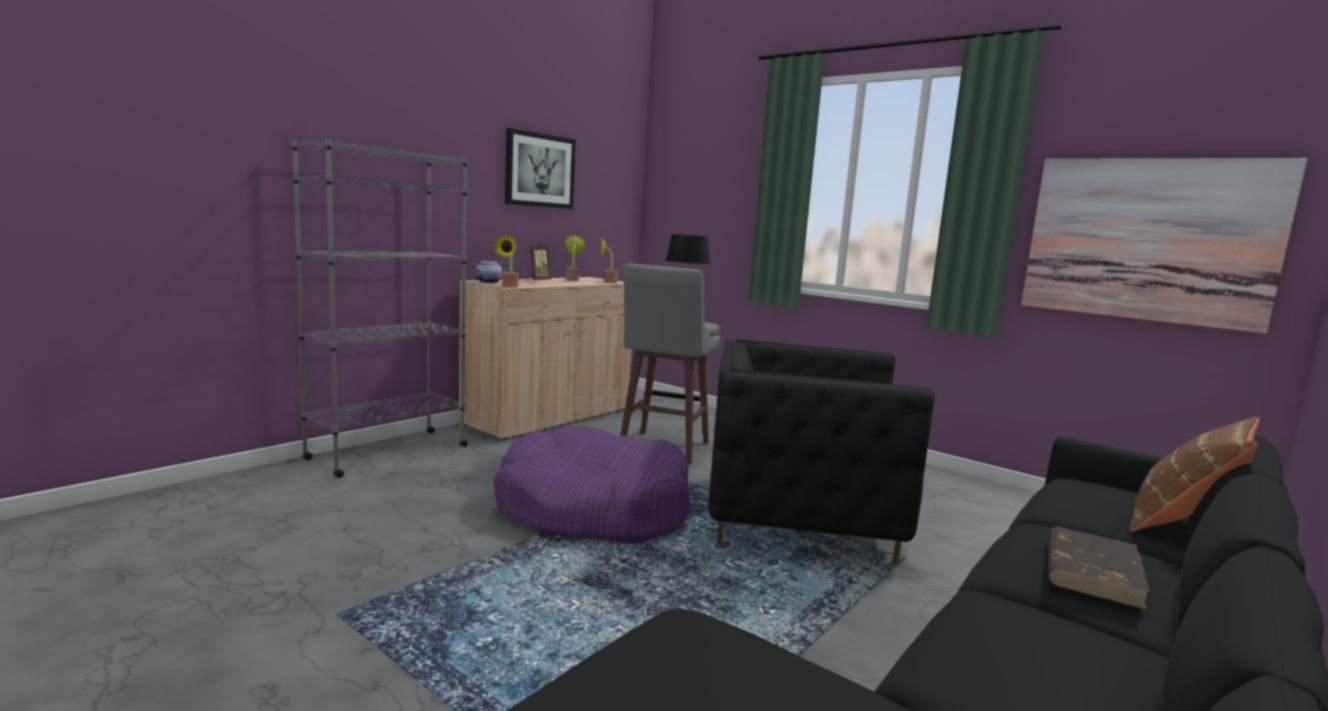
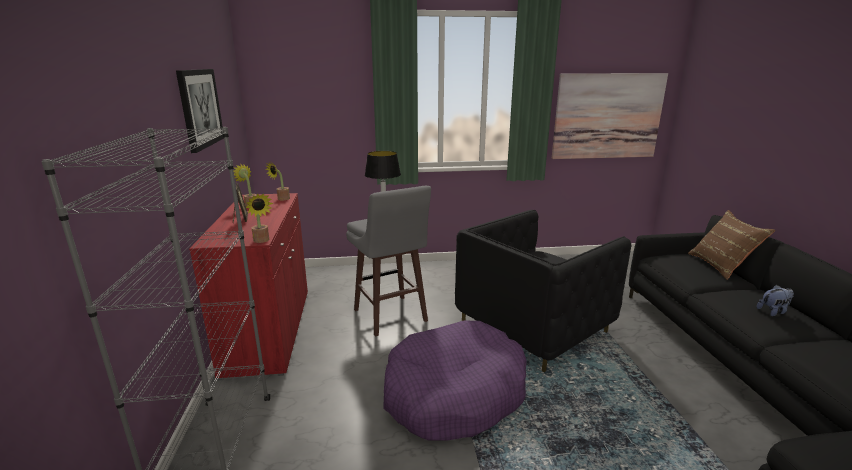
camera: 45 degrees left, 10 degrees up
beige cabinet [458,277,631,441] -> red cabinet [189,193,308,381]
teapot [471,257,507,283] -> none
brown book [1048,527,1150,610] -> plush toy [757,285,794,316]

